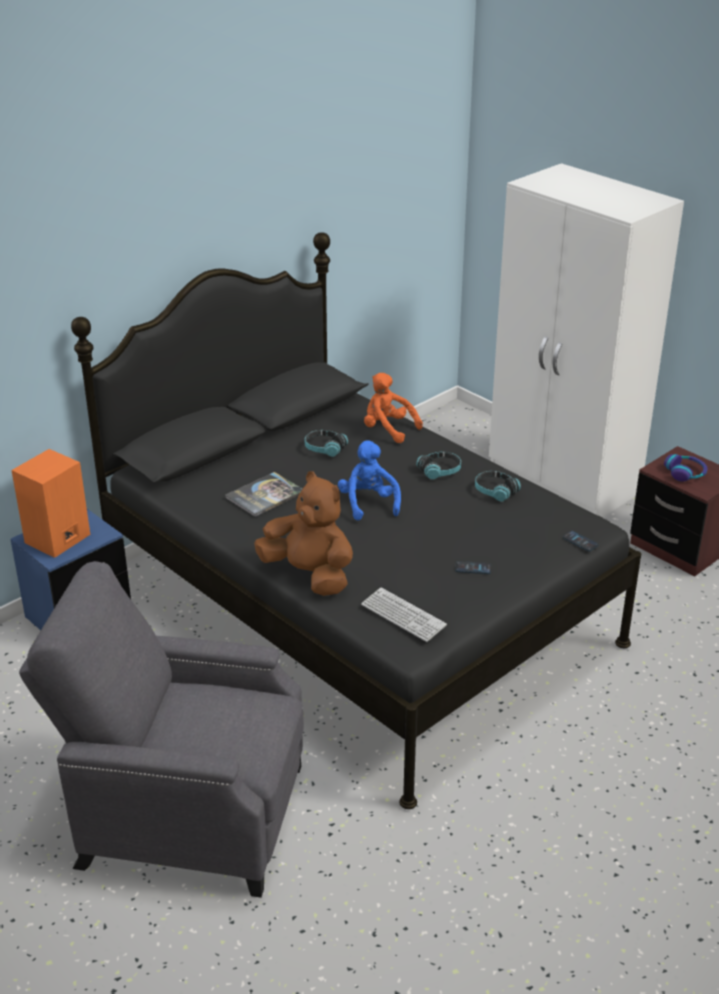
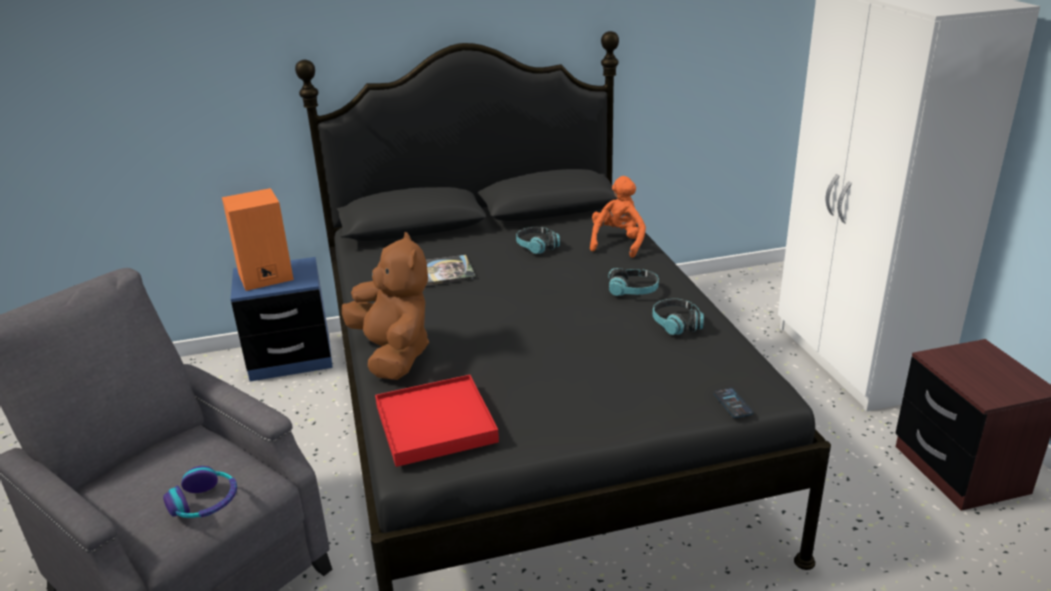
camera: 30 degrees right, 5 degrees down
blue plush toy [338,440,401,521] -> none
keyboard [361,588,447,642] -> red tray [375,375,499,467]
orange plush toy [364,373,423,443] -> orange plush toy turned 45 degrees clockwise [590,176,646,258]
phone [455,561,491,574] -> none
headphones [664,454,708,482] -> headphones moved to [163,466,237,518]

